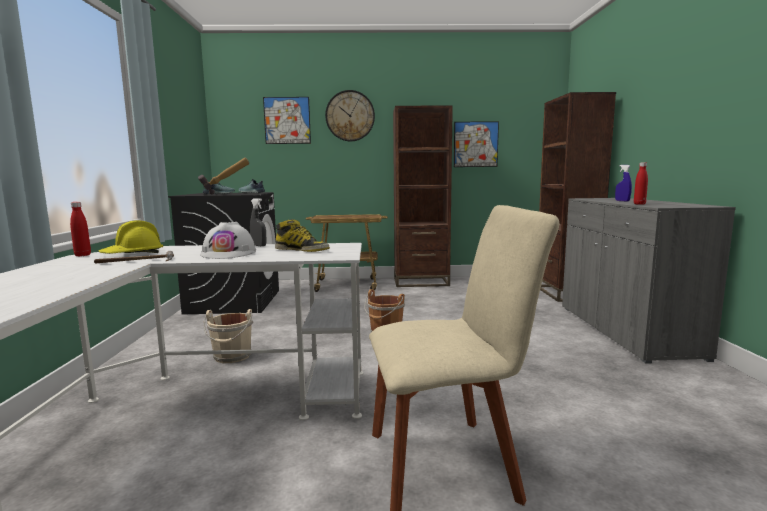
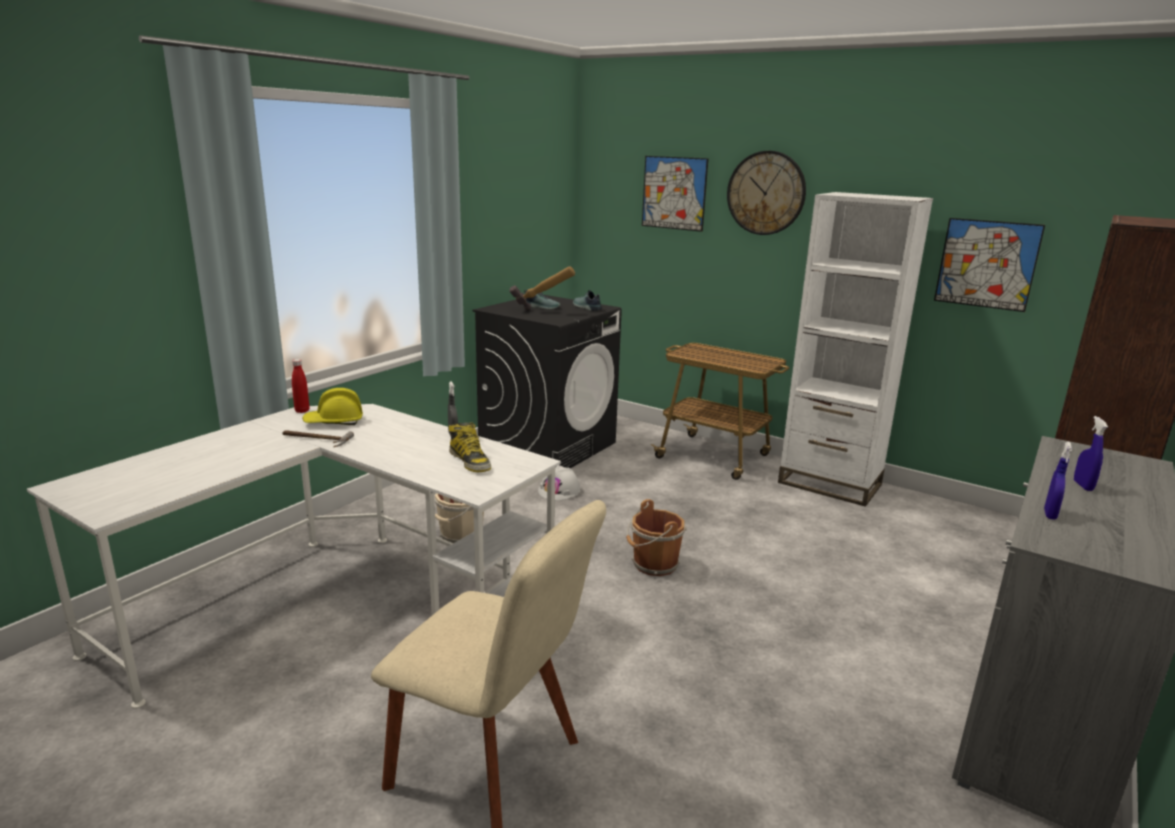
camera: 35 degrees right, 10 degrees up
white hard hat [200,222,256,259] -> white hard hat moved to [538,465,580,500]
brown bookcase [393,105,453,287] -> white bookcase [778,192,933,507]
red bottle [634,162,648,205] -> blue spray bottle [1044,442,1072,520]

